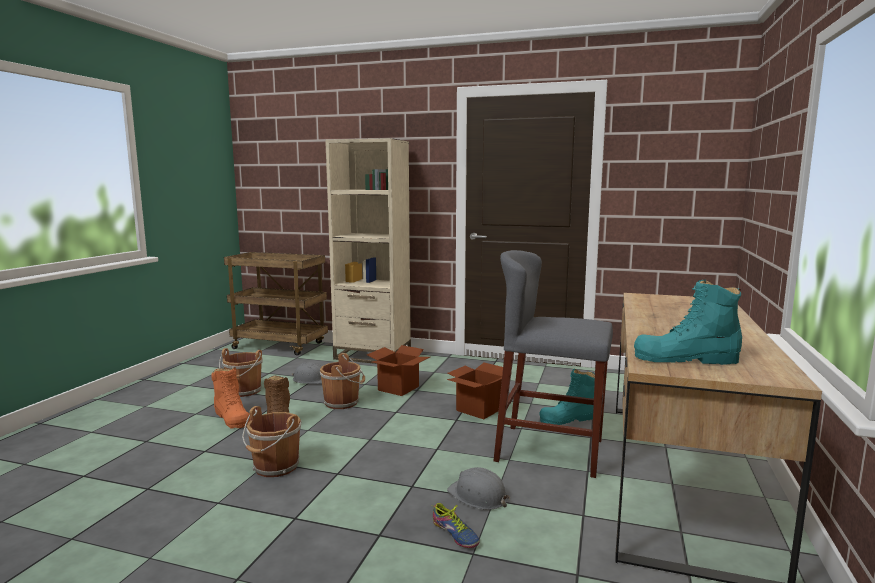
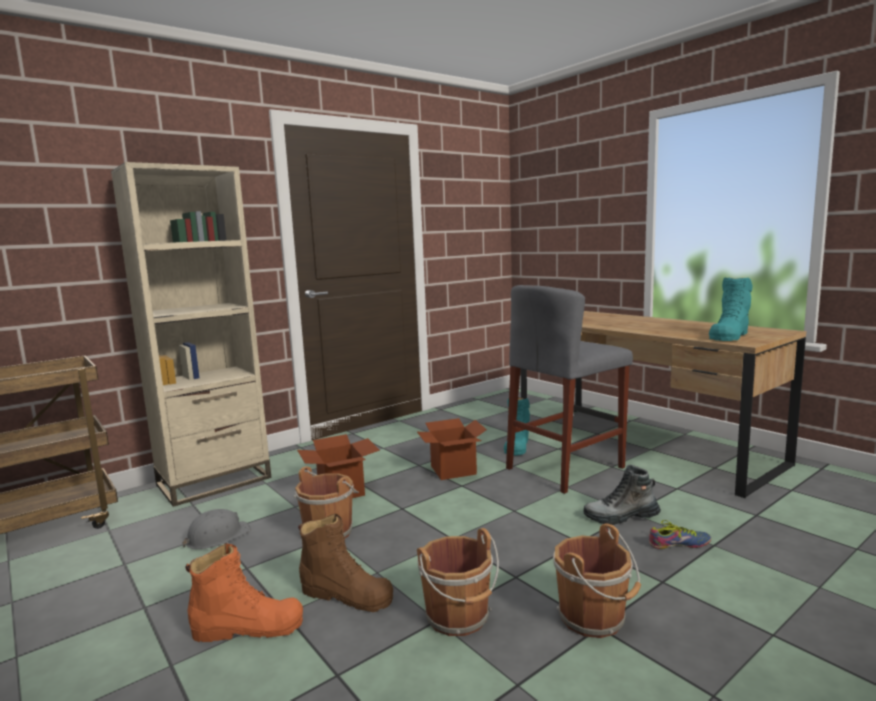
camera: 55 degrees left, 0 degrees up
brown bucket [219,348,263,397] -> brown bucket moved to [553,524,641,638]
grey hard hat [447,467,510,510] -> boot [583,465,661,525]

